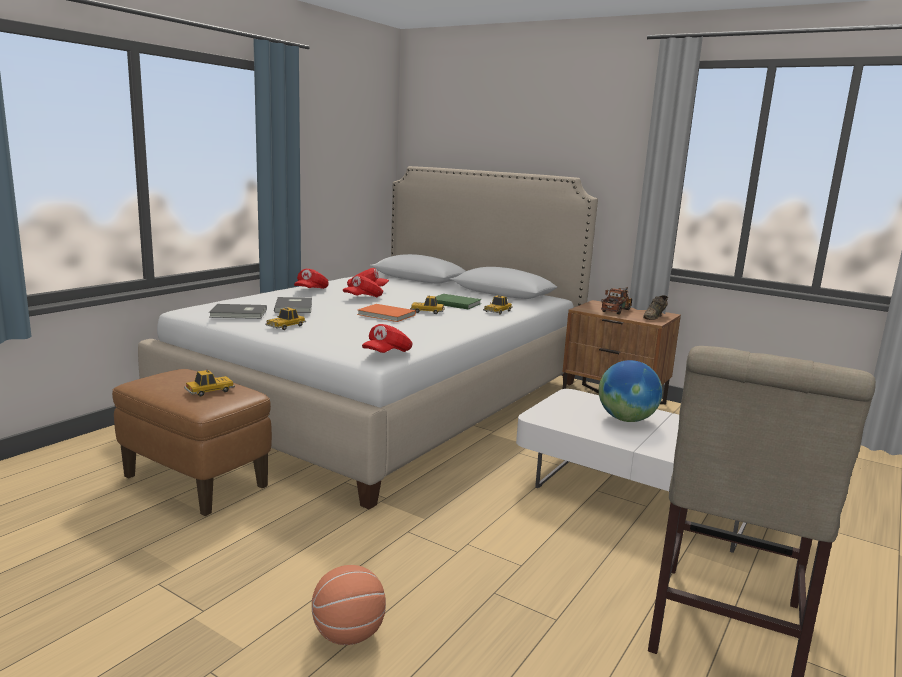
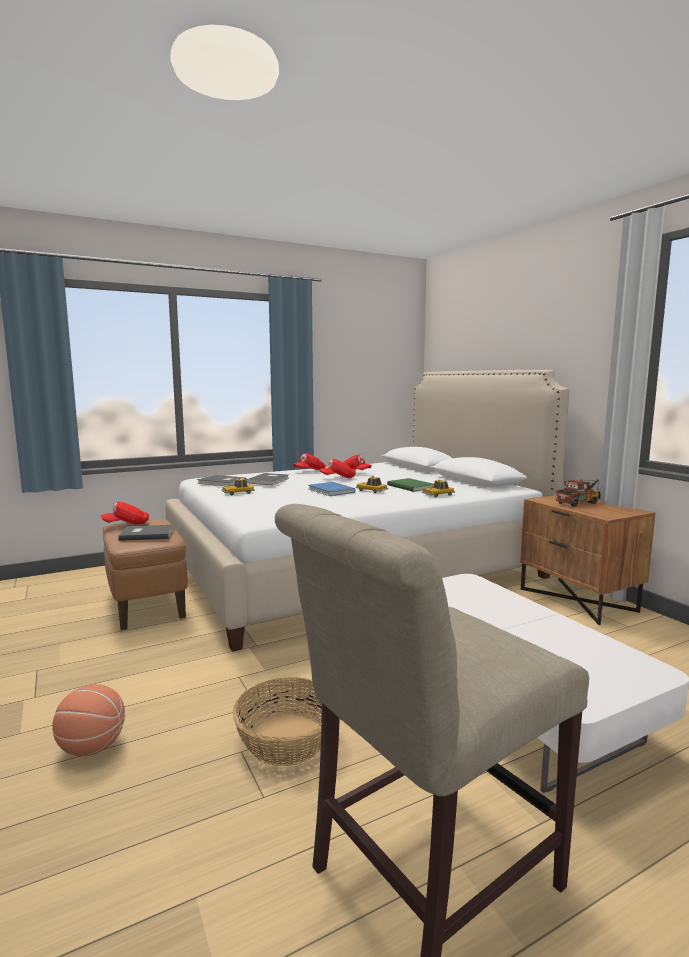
camera: 30 degrees right, 5 degrees down
toy car [184,370,235,397] -> grey book [118,525,174,541]
orange book [357,304,416,322] -> blue book [309,482,356,496]
red cap [362,324,412,353] -> red cap moved to [101,502,149,525]
globe [599,360,662,422] -> none
brown shoe [643,295,668,320] -> none
none -> basket [233,677,322,766]

